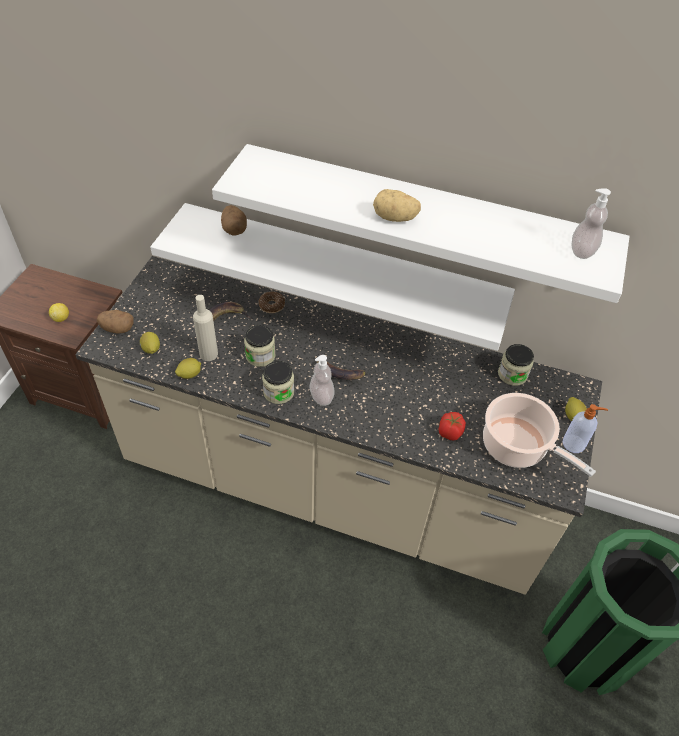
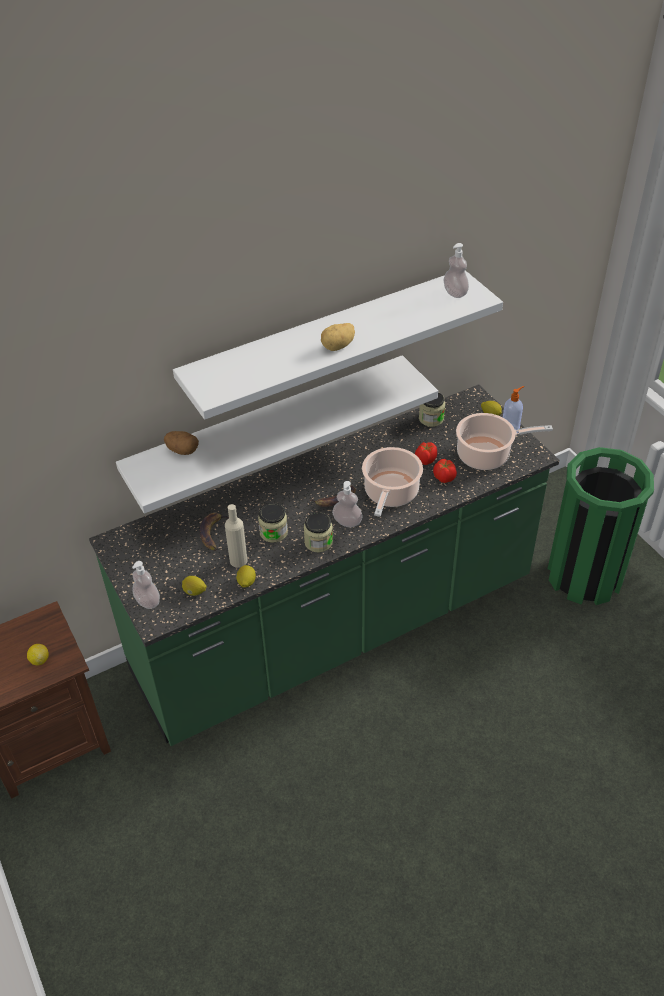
camera: 45 degrees left, 5 degrees down
beige counter [75,256,602,595] -> green counter [89,384,559,746]
potato [97,310,134,334] -> soap dispenser [132,561,160,609]
donut [258,292,285,313] -> none
none -> cooking pot [362,447,423,516]
none -> tomato [415,442,437,465]

